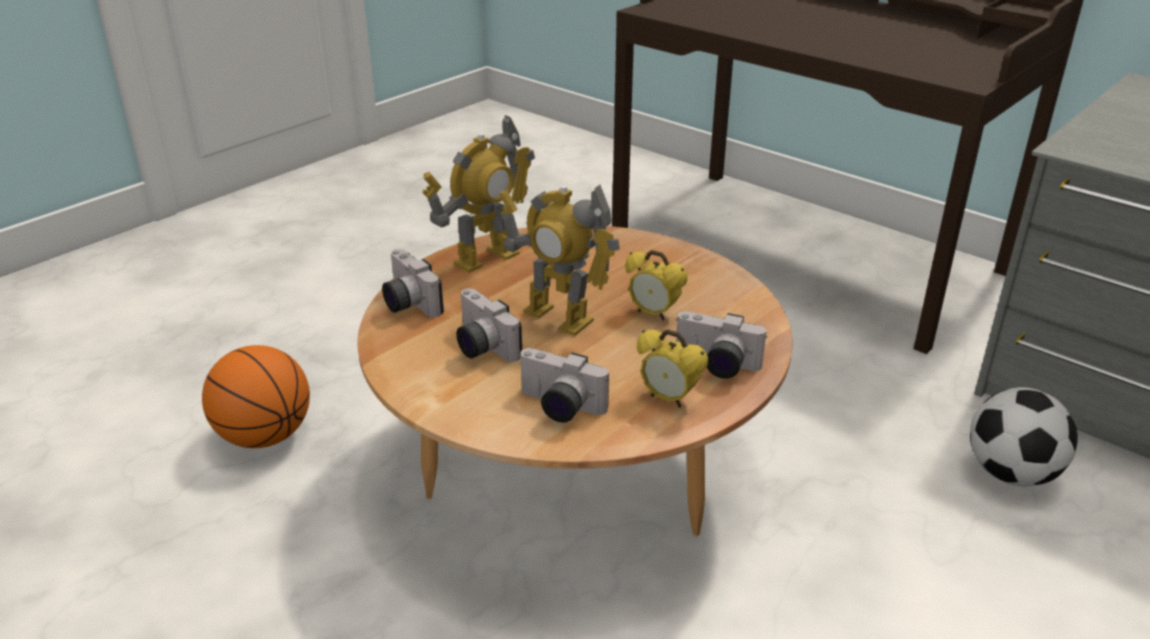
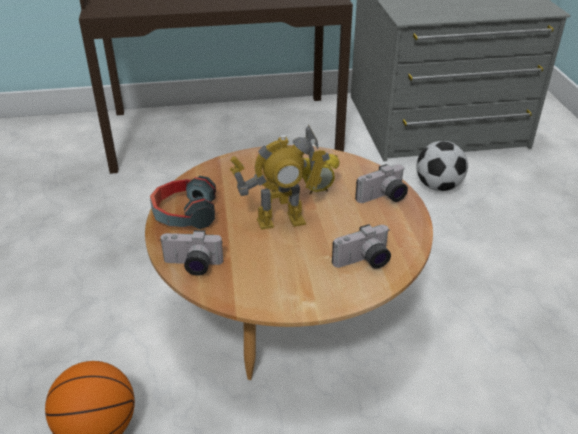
camera: 50 degrees left, 5 degrees up
toy robot [422,115,535,273] -> headphones [150,176,216,229]
camera [456,288,522,362] -> none
alarm clock [637,329,708,408] -> none

